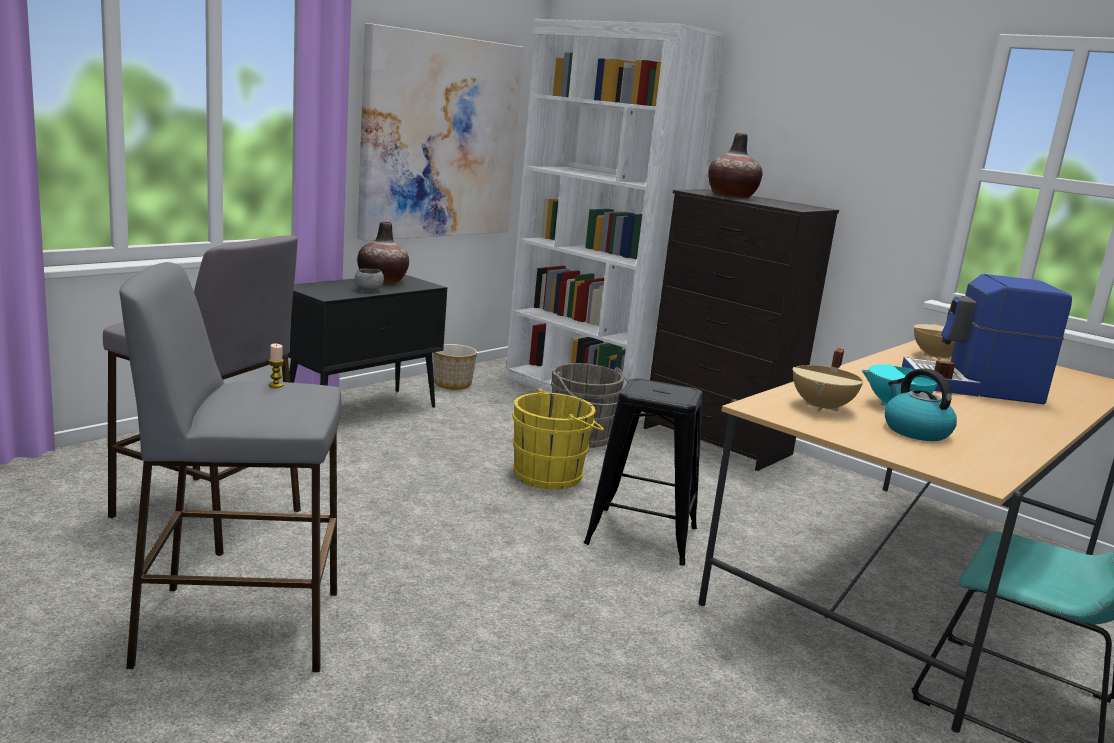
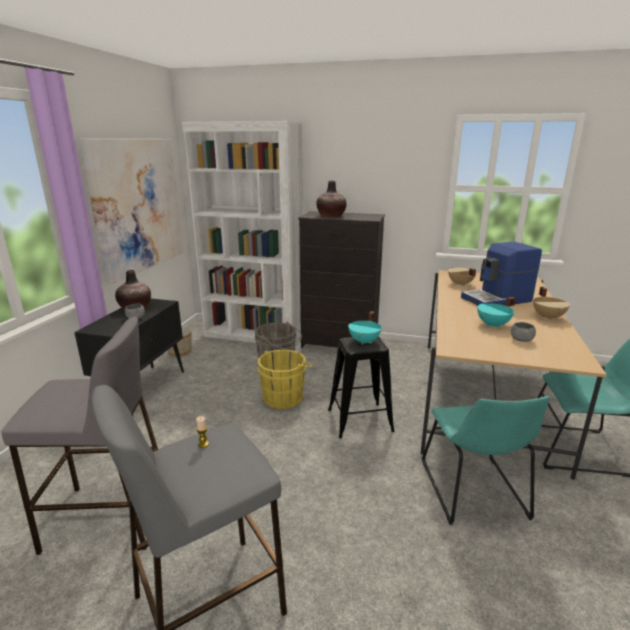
camera: 25 degrees left, 5 degrees up
beige cooking pot [793,348,864,412] -> beige cooking pot moved to [533,287,570,321]
kettle [885,368,957,441] -> grey bowl [511,322,536,342]
none -> turquoise cooking pot [348,311,382,345]
none -> turquoise chair [422,396,550,525]

